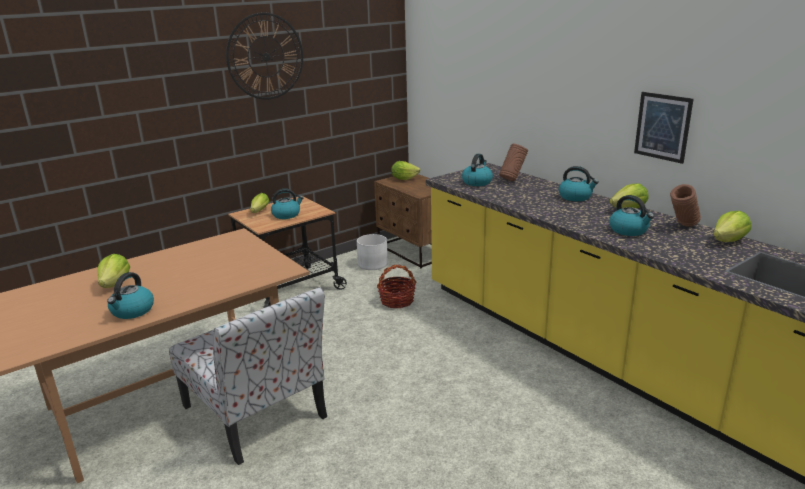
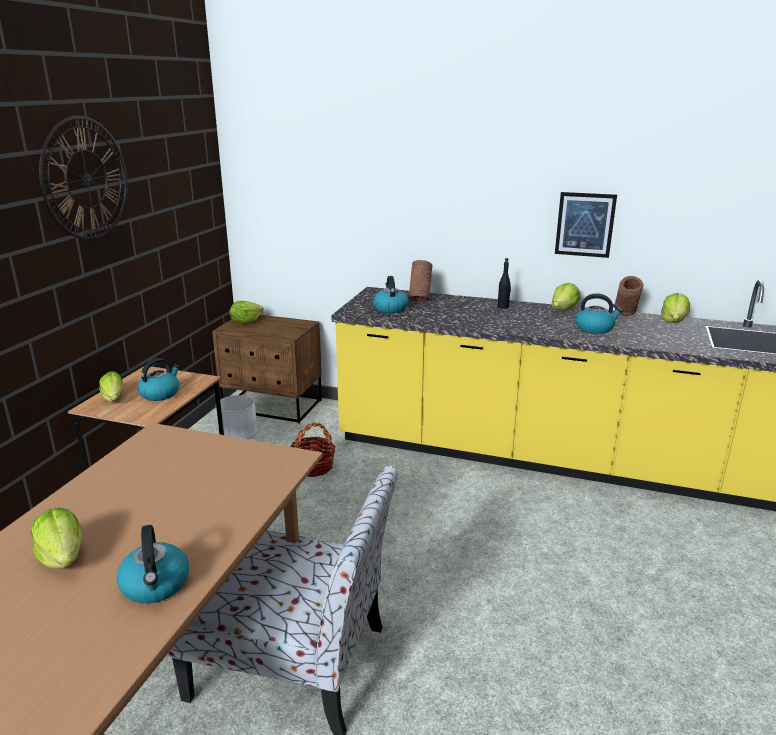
camera: 35 degrees left, 0 degrees up
kettle [559,166,599,201] -> black bottle [498,258,511,308]

